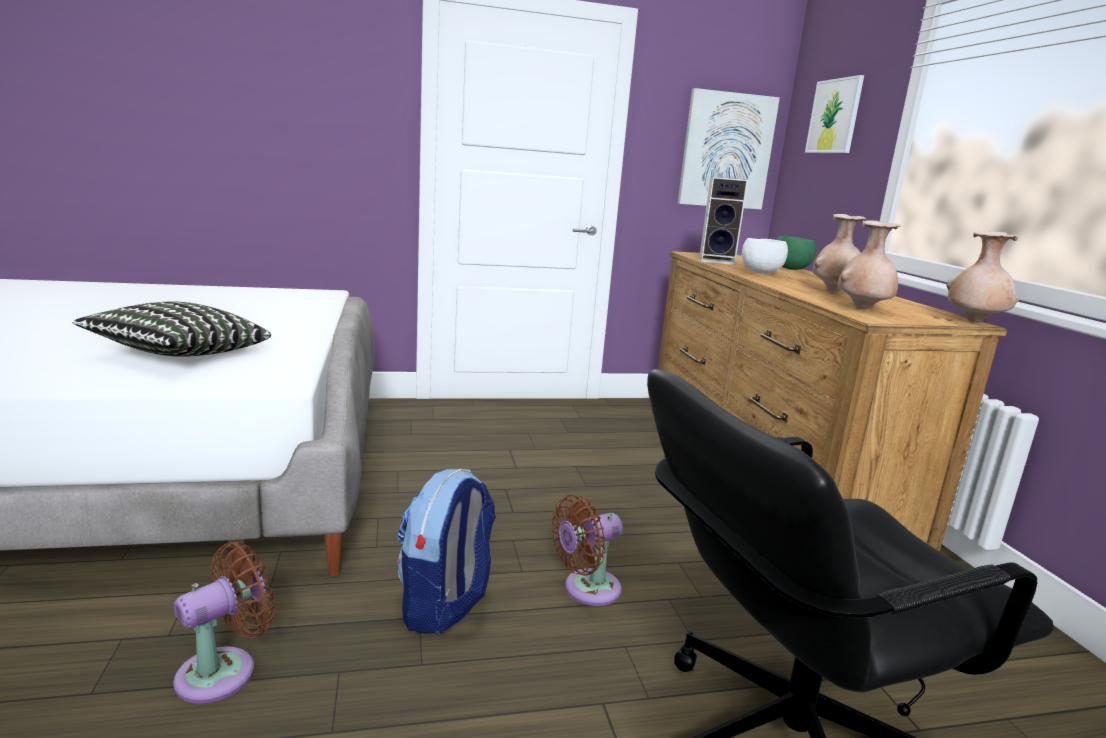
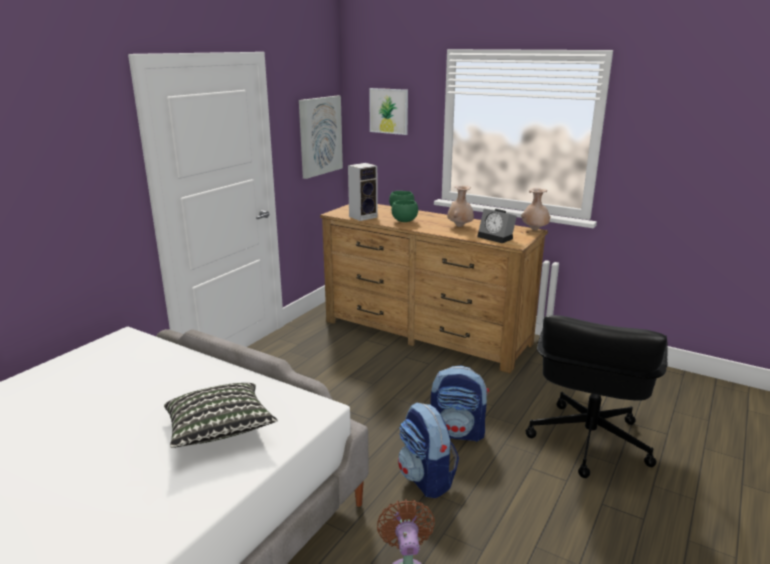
camera: 45 degrees left, 5 degrees up
brown fan [552,495,623,606] -> backpack [430,365,489,442]
white bowl [742,238,788,274] -> green bowl [392,200,418,222]
beige vase [838,220,901,309] -> alarm clock [477,209,517,243]

